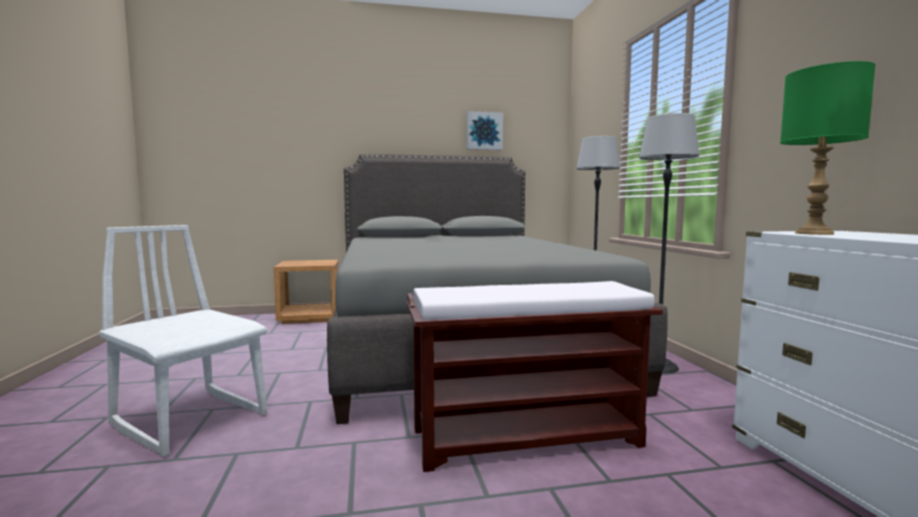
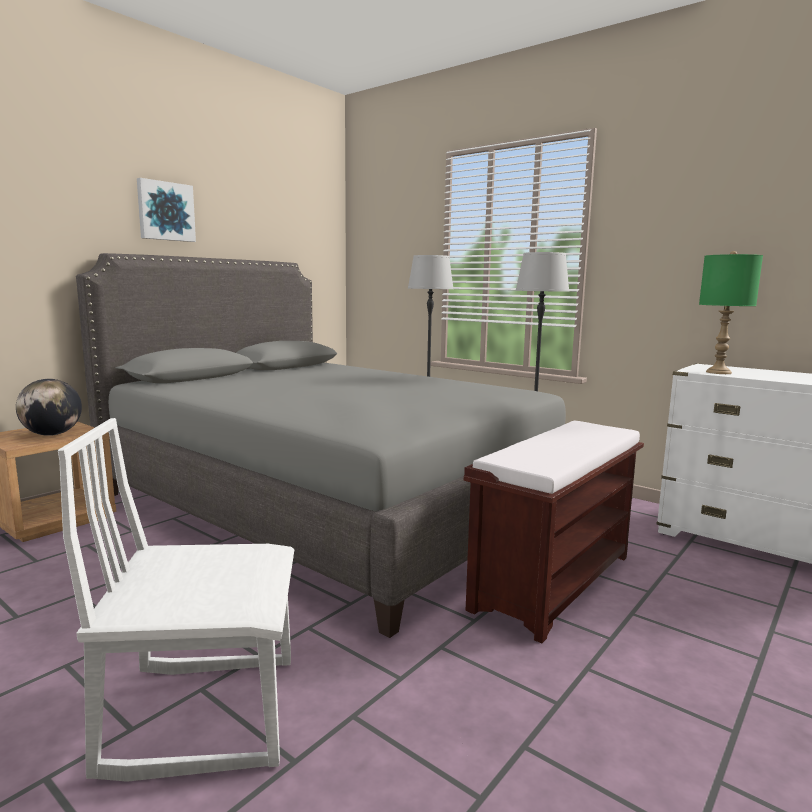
camera: 40 degrees left, 5 degrees up
picture [466,111,503,150] -> picture moved to [137,178,196,242]
none -> globe [16,379,82,436]

